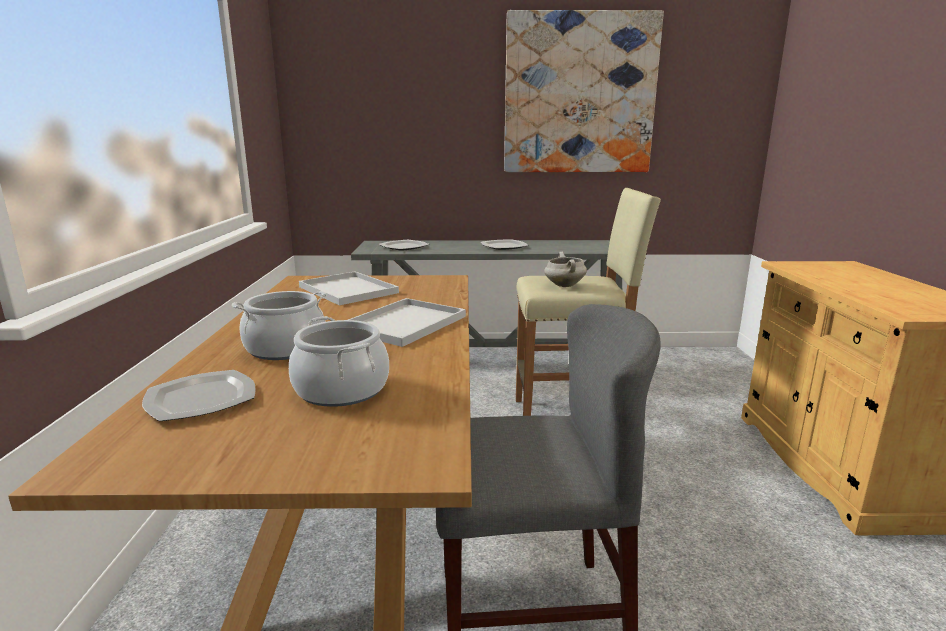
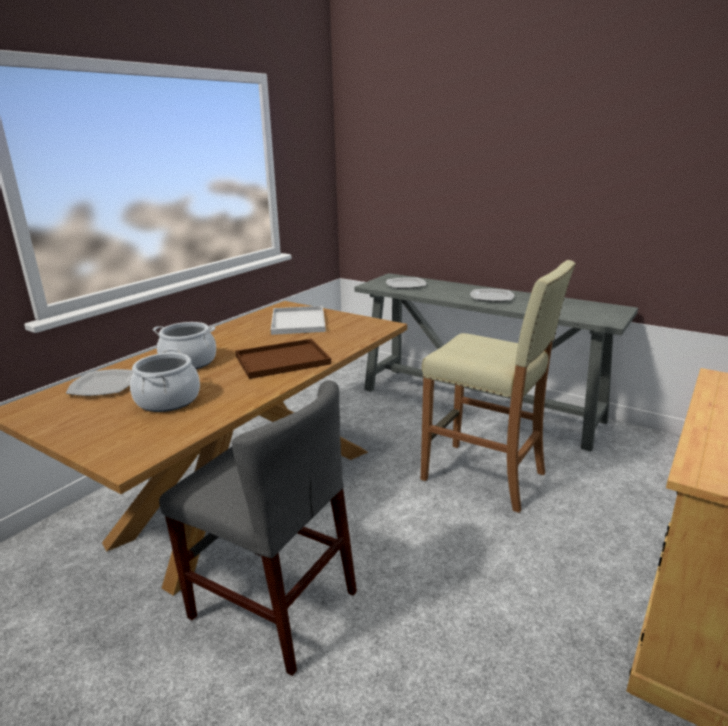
camera: 35 degrees right, 5 degrees up
white tray [348,298,466,347] -> brown tray [235,339,331,379]
picture [504,10,664,172] -> none
white cooking pot [544,252,587,287] -> none

